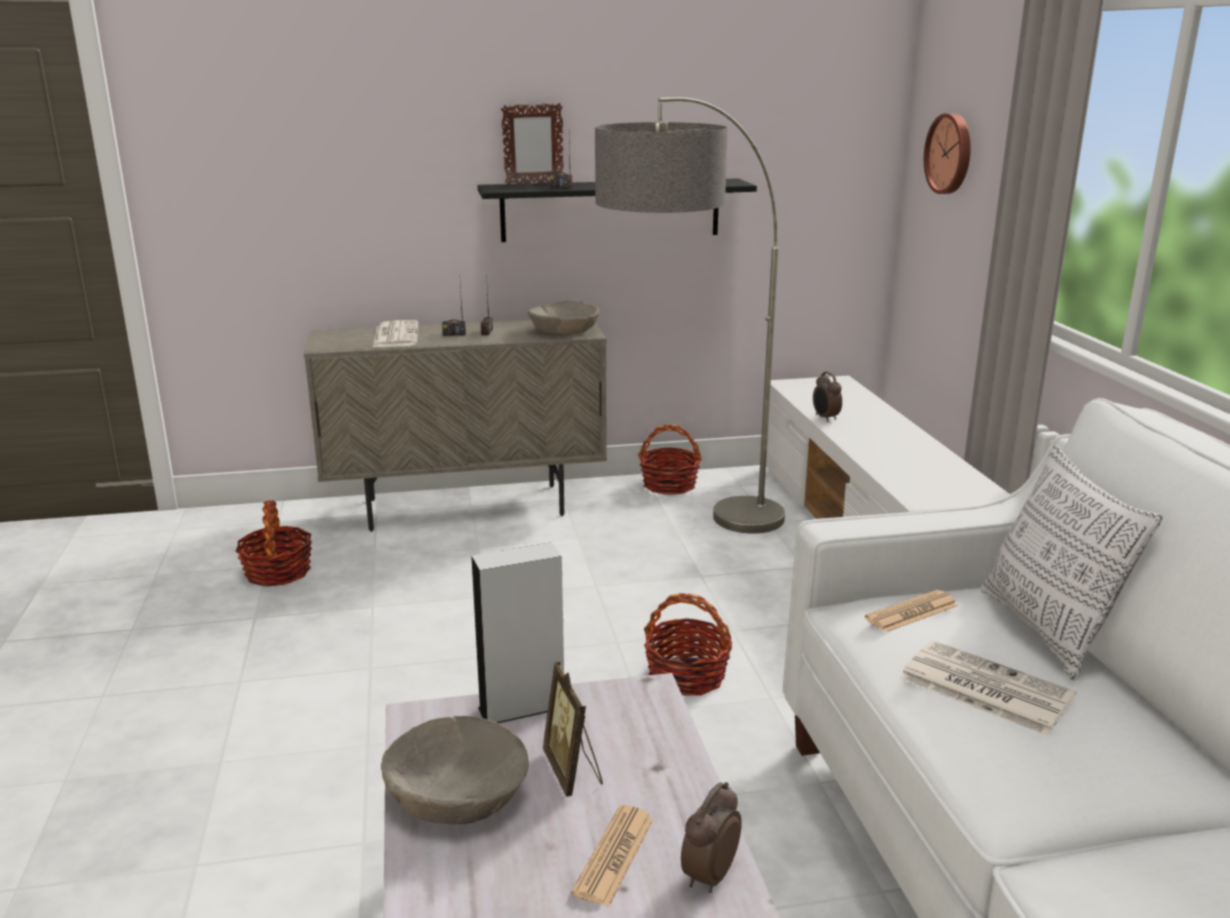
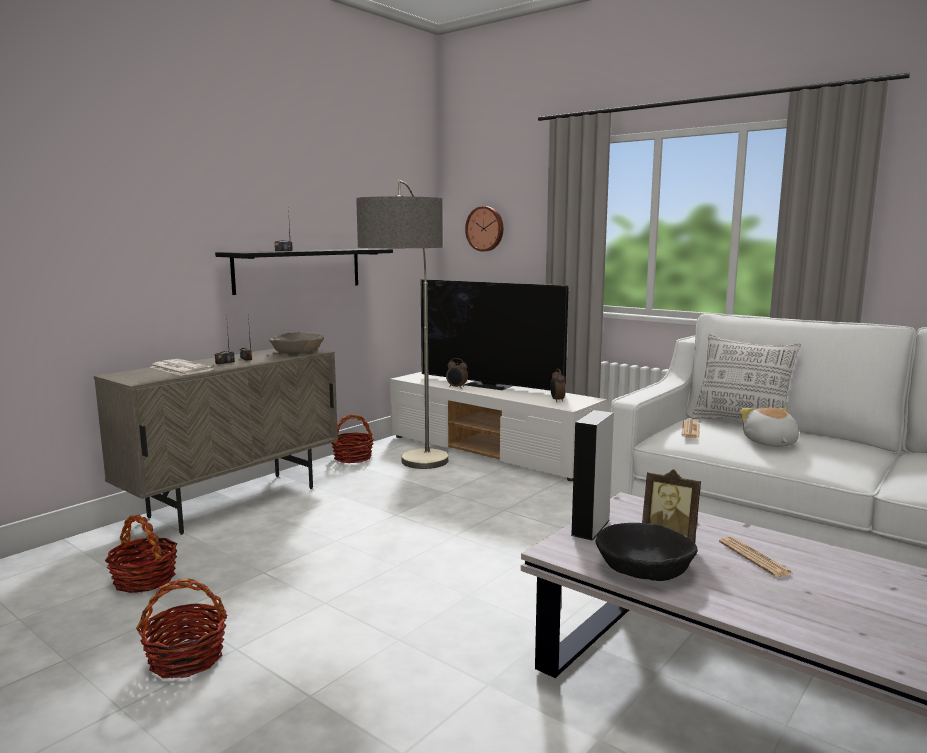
camera: 40 degrees left, 10 degrees down
beige bowl [381,716,529,824] -> black bowl [596,523,698,581]
picture frame [501,103,564,185] -> none
basket [644,593,732,696] -> basket moved to [136,579,227,678]
alarm clock [681,782,742,893] -> alarm clock moved to [550,369,566,402]
newspaper [900,640,1077,736] -> plush toy [740,408,799,447]
none -> television [421,279,569,391]

